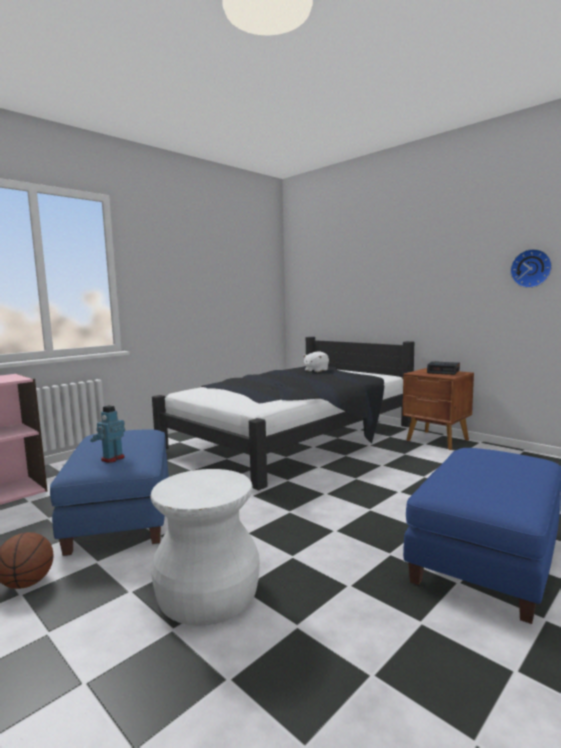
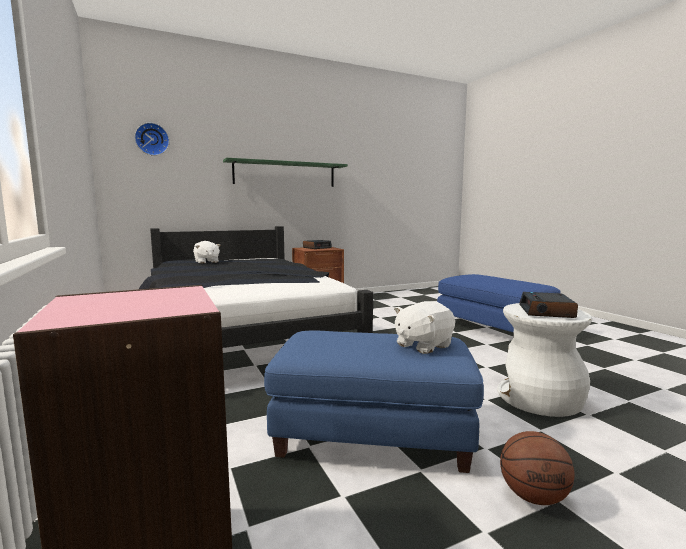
camera: 70 degrees left, 0 degrees up
toy robot [90,405,125,463] -> white plush toy [394,301,455,354]
wall clock [510,249,552,288] -> wall clock moved to [134,123,169,156]
none -> green shelf [223,158,348,187]
none -> alarm clock [519,292,578,318]

